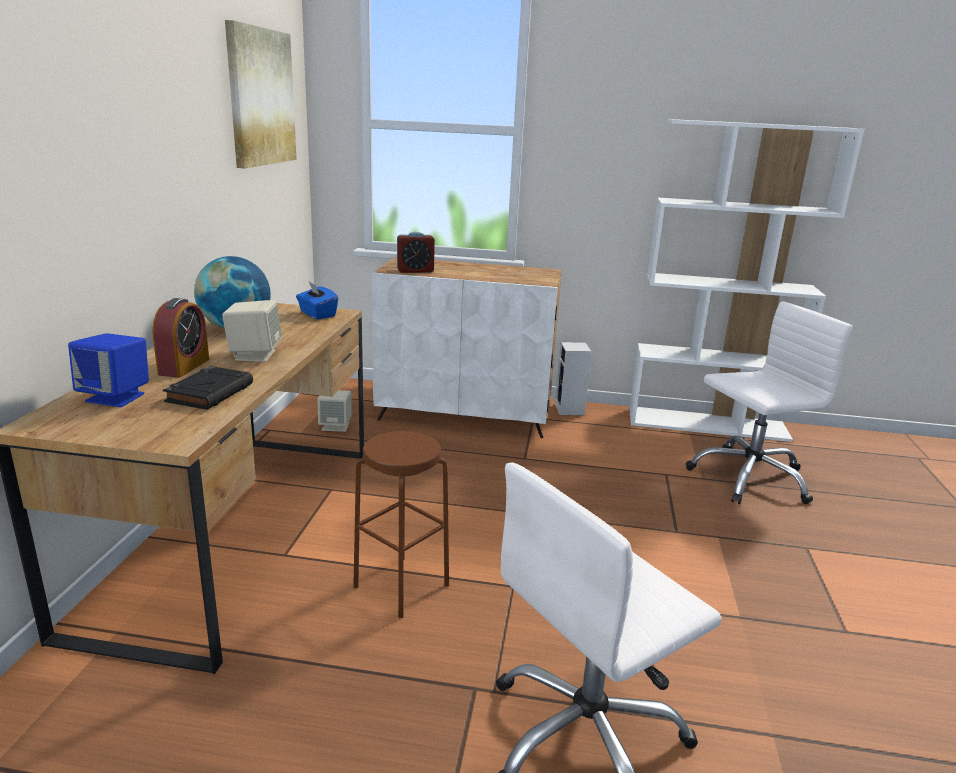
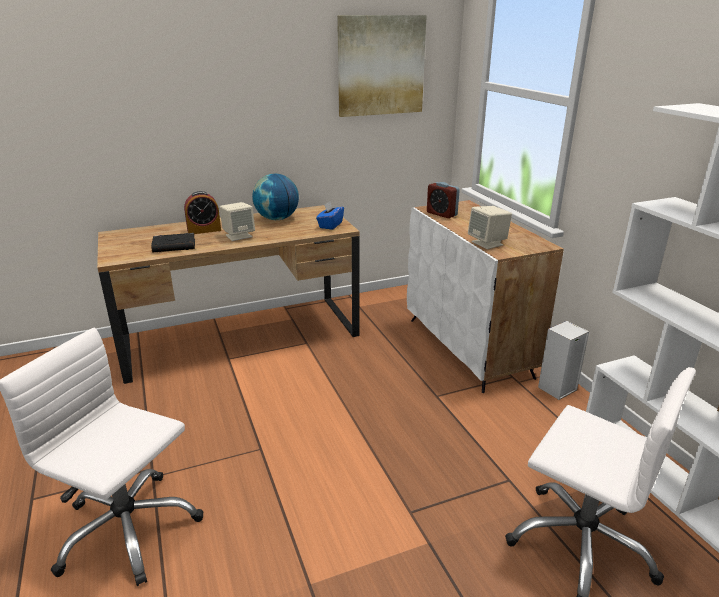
camera: 60 degrees right, 5 degrees up
blue speaker [68,333,149,407] -> none
beige speaker [317,390,352,432] -> beige speaker moved to [468,206,512,249]
brown stool [353,431,449,618] -> none

